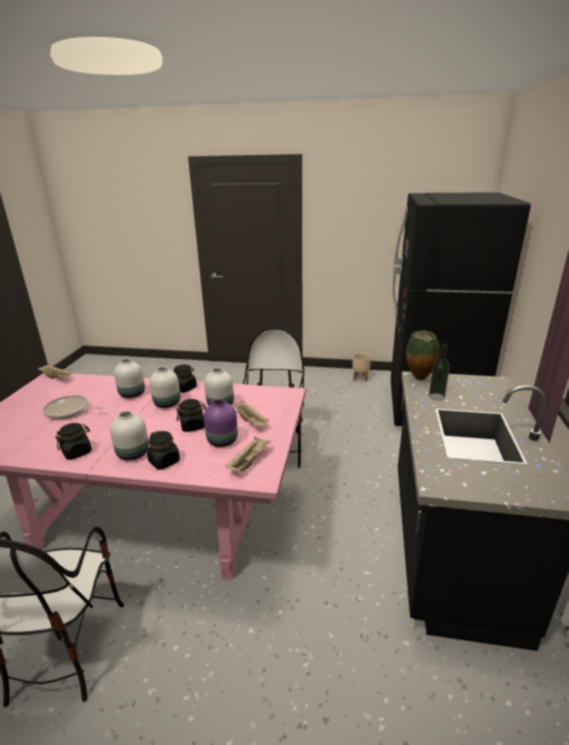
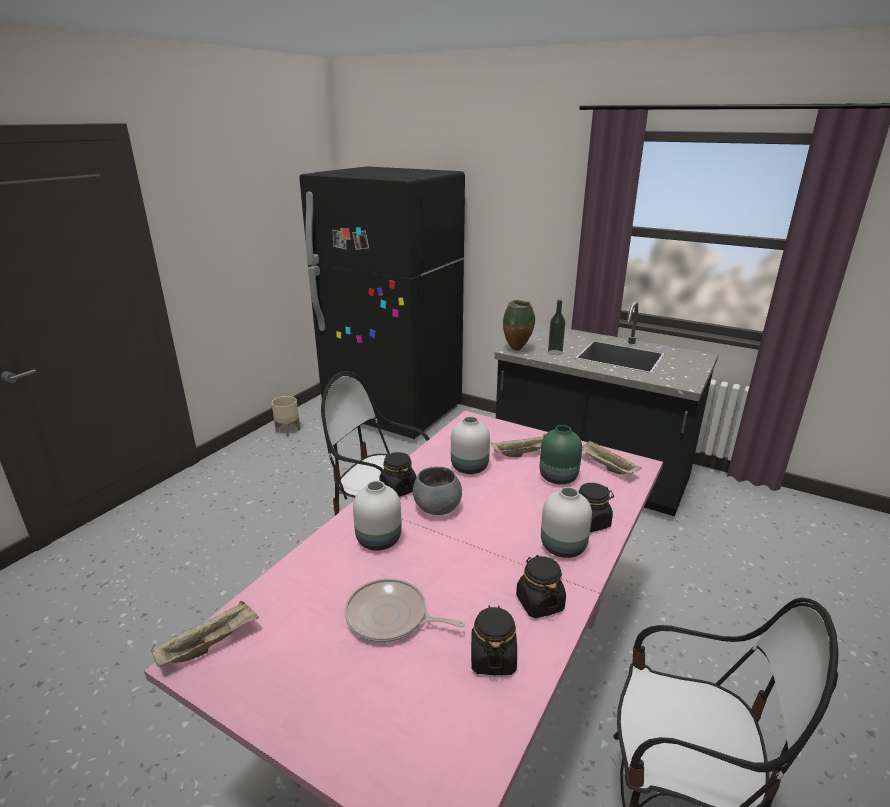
camera: 70 degrees left, 0 degrees up
frying pan [43,395,104,419] -> frying pan turned 75 degrees clockwise [345,578,465,643]
white vase [150,367,180,408] -> grey bowl [413,467,462,515]
black jar [176,399,206,432] -> black jar moved to [471,605,517,675]
purple vase [204,399,238,447] -> green vase [540,425,582,485]

